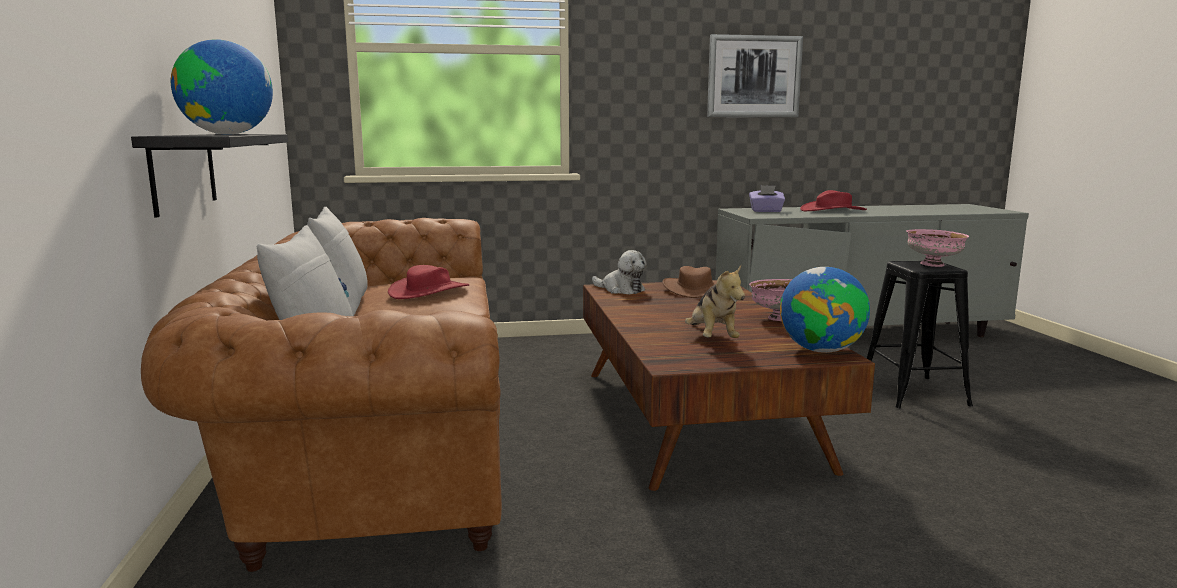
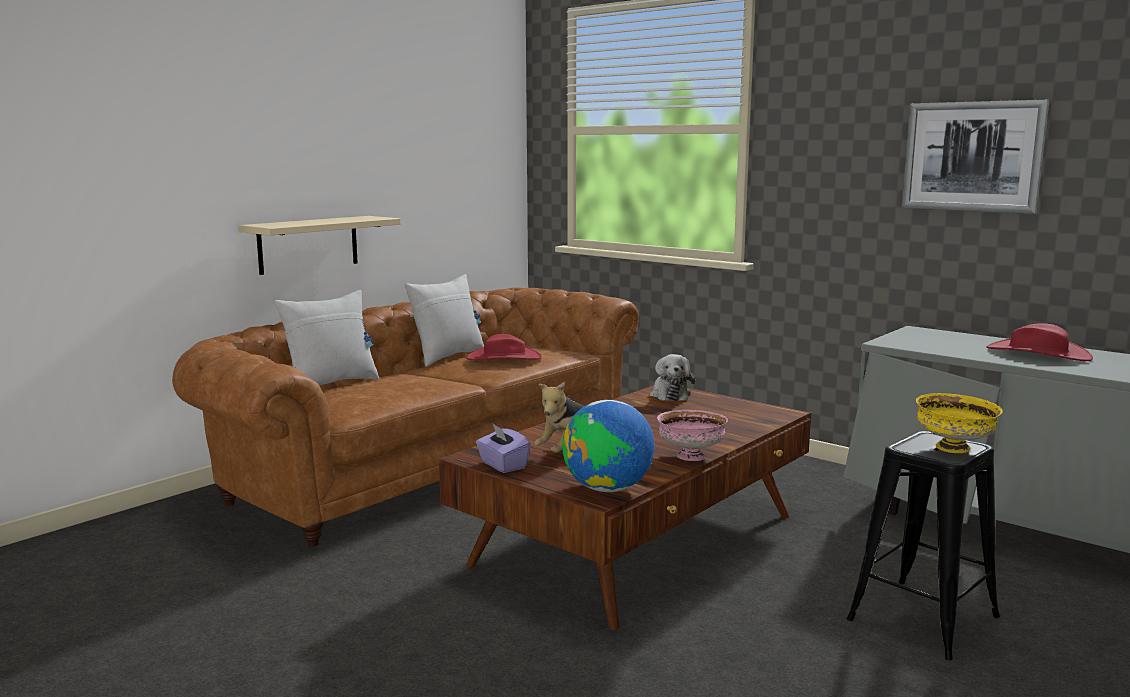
camera: 50 degrees right, 0 degrees up
black shelf [131,134,288,218] -> beige shelf [238,216,401,275]
globe [171,40,273,134] -> none
brown hat [663,266,717,298] -> none
purple tissue box [749,185,785,212] -> purple tissue box moved to [476,423,531,473]
pink bowl [906,229,969,267] -> yellow bowl [916,393,1003,453]

